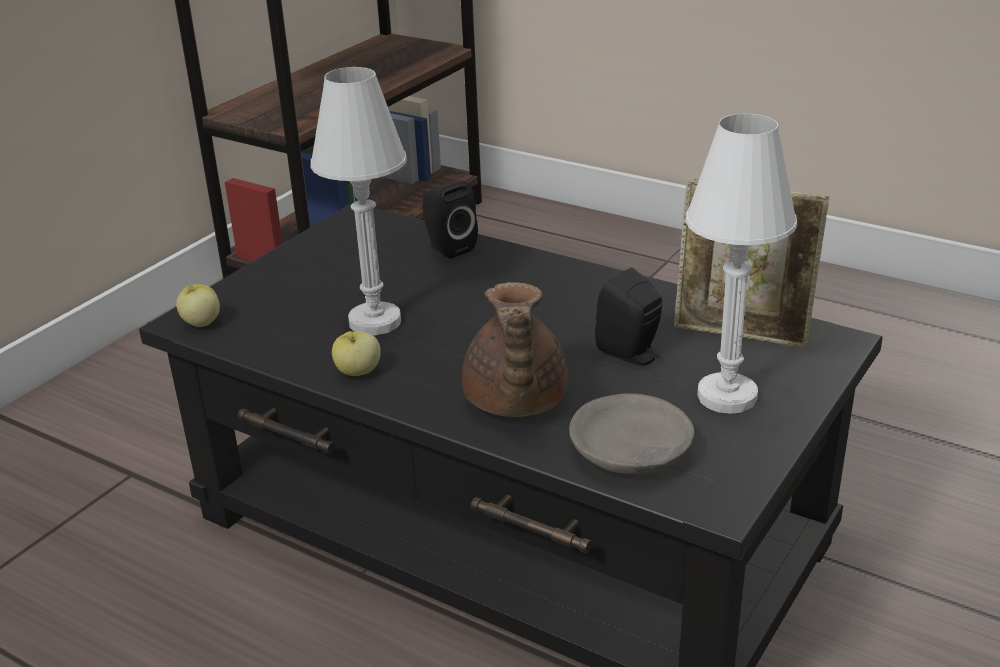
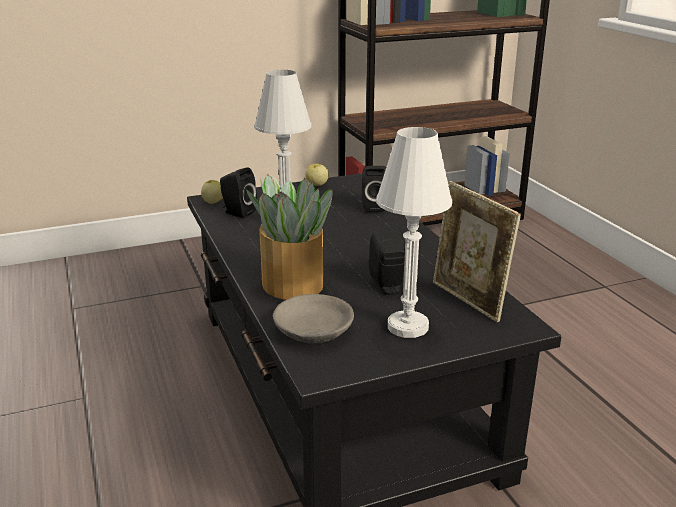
camera: 35 degrees right, 5 degrees down
apple [332,331,381,376] -> apple moved to [305,164,329,186]
brown teapot [462,282,567,417] -> potted plant [246,174,333,300]
none -> black speaker [220,167,257,218]

